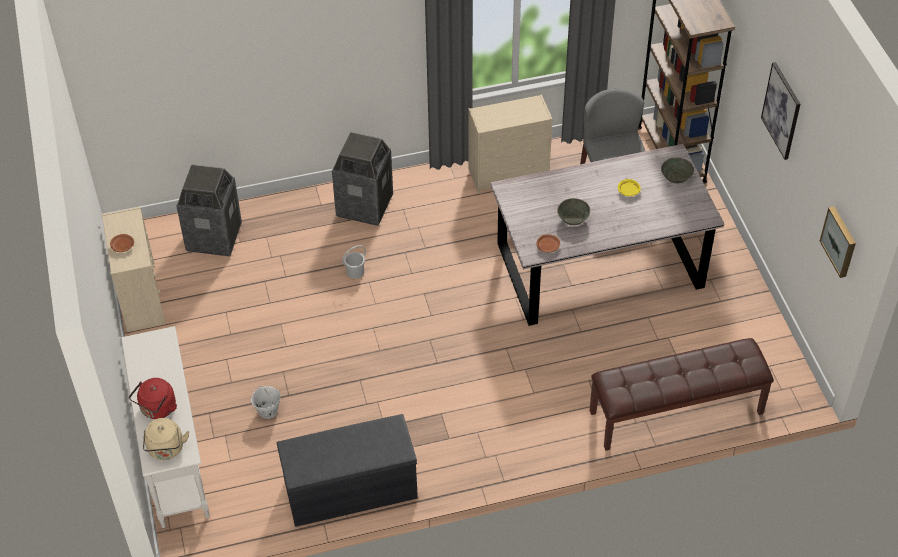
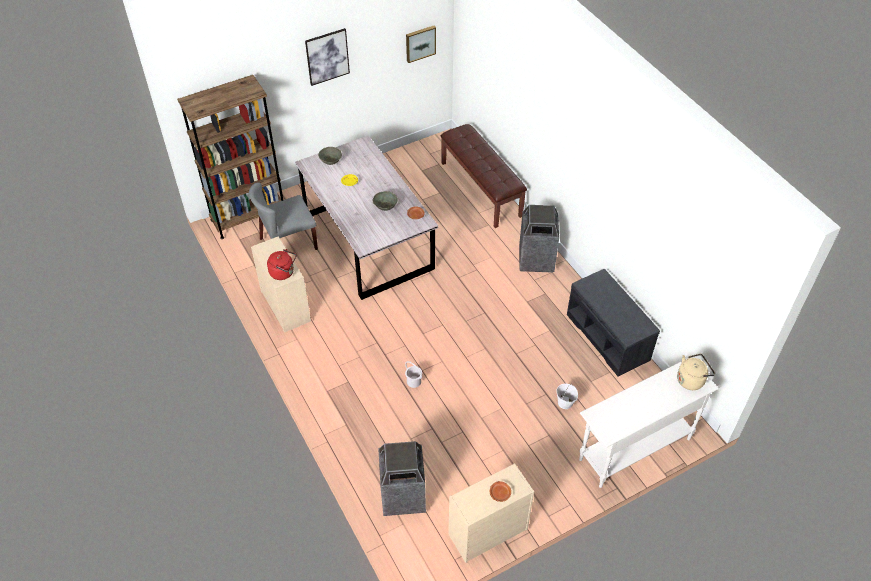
camera: 105 degrees left, 0 degrees up
red kettle [129,378,177,419] -> red kettle moved to [267,249,296,280]
trash can [332,132,393,226] -> trash can moved to [519,205,559,273]

